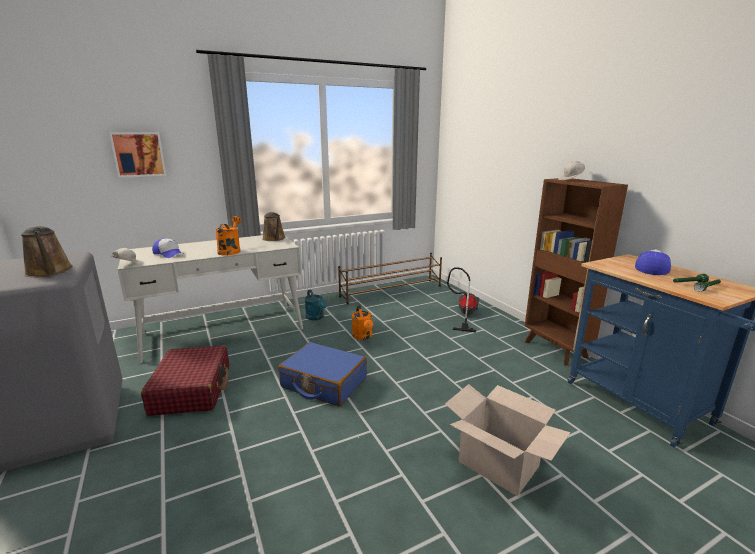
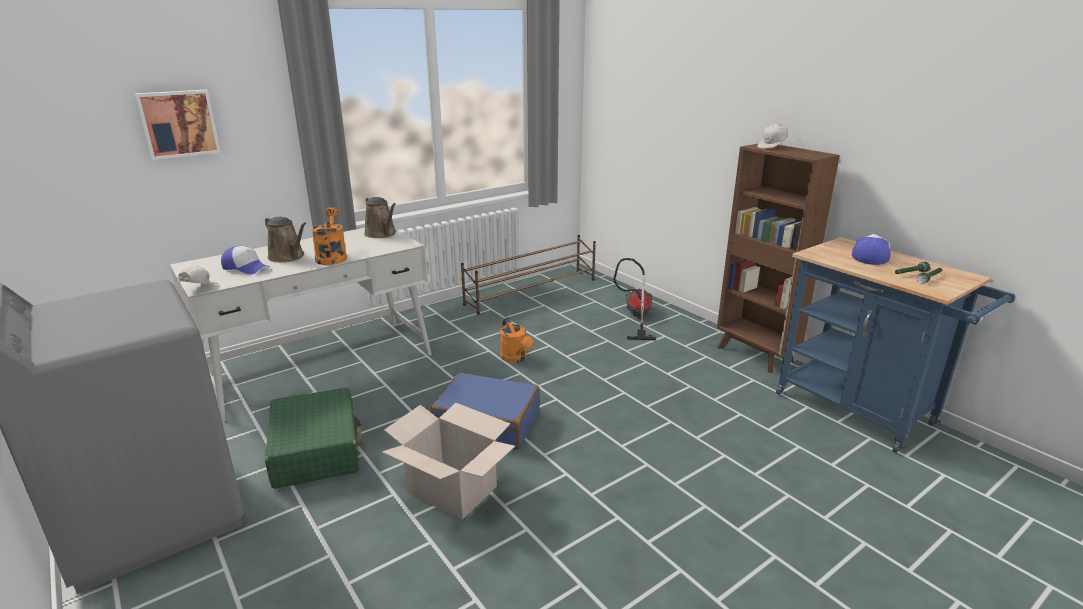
camera: 10 degrees left, 5 degrees up
brown watering can [21,226,73,277] -> brown watering can moved to [265,216,306,262]
red suitcase [141,345,229,416] -> green suitcase [265,387,362,489]
turquoise watering can [305,290,327,320] -> none
cardboard box [445,384,570,496] -> cardboard box moved to [382,403,515,520]

